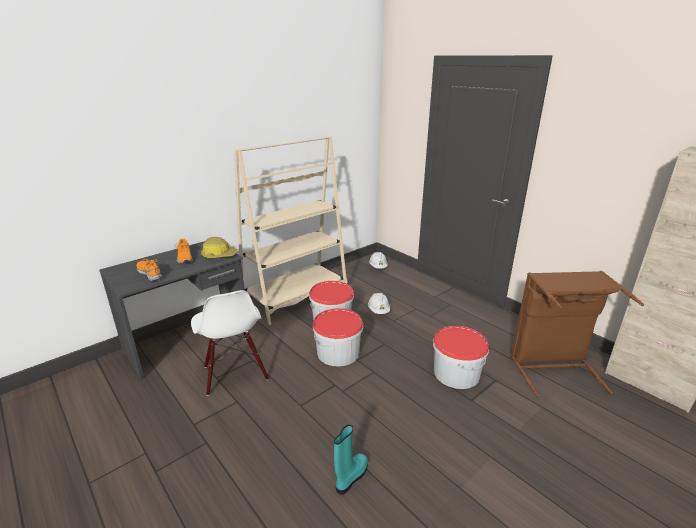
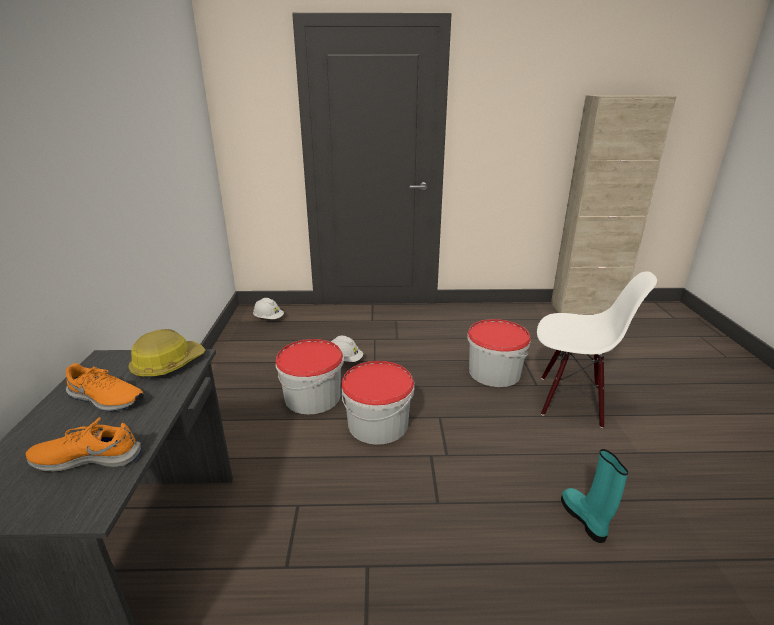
camera: 50 degrees left, 0 degrees up
white chair [191,290,269,396] -> white chair moved to [537,271,657,428]
beige bookcase [234,136,347,325] -> none
brown laundry basket [510,271,644,397] -> none

